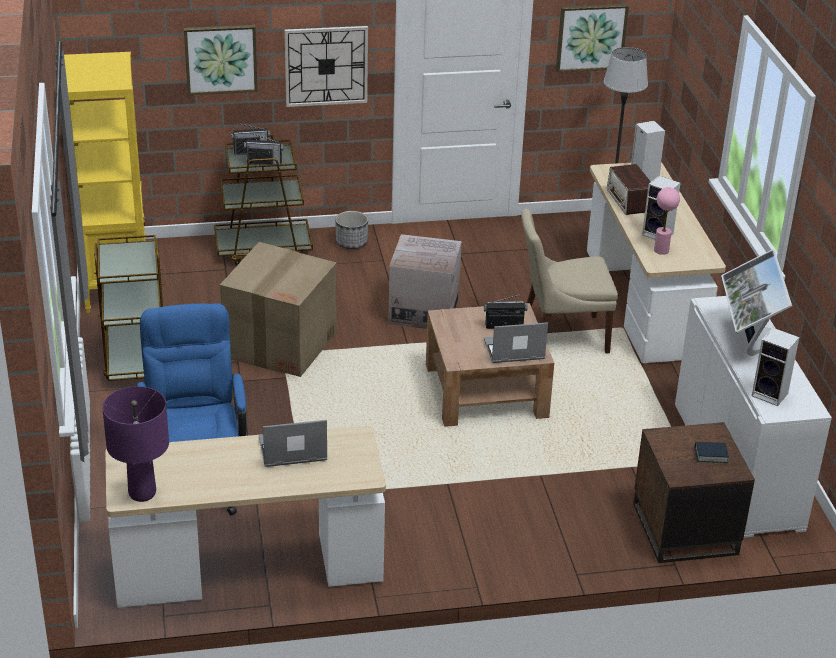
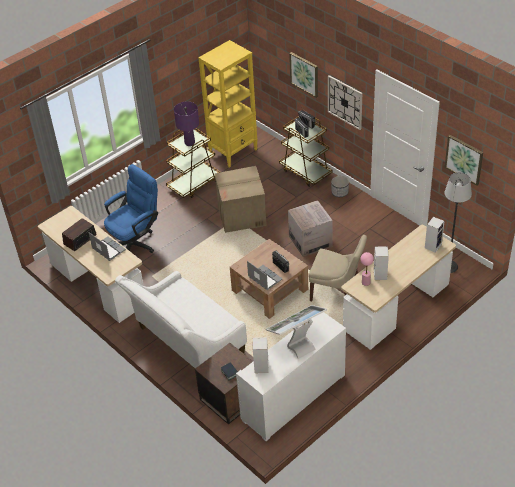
camera: 60 degrees right, 10 degrees up
purple table lamp [102,386,169,502] -> purple table lamp moved to [174,101,199,146]
beige chair [521,209,618,353] -> beige chair turned 150 degrees clockwise [309,235,367,301]
radio [607,164,651,215] -> radio moved to [62,218,97,251]
none -> white sofa [115,271,247,368]

